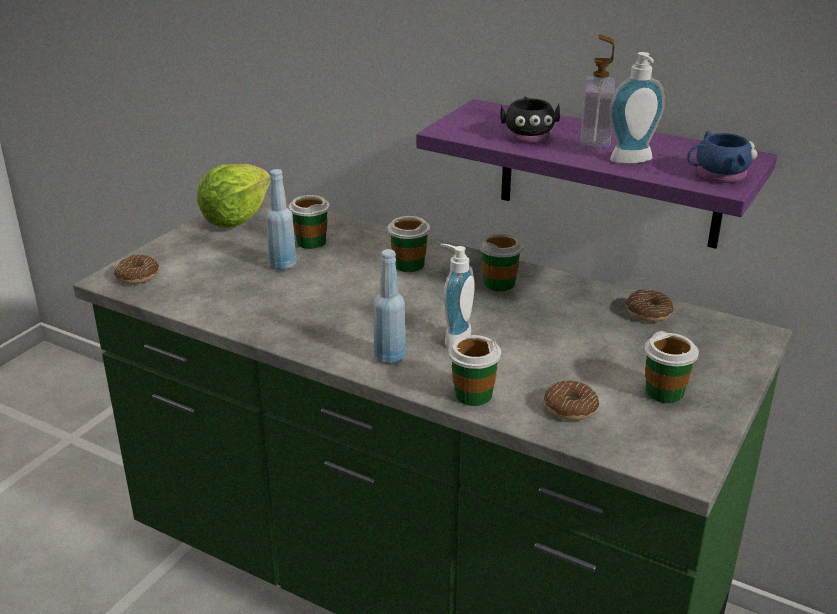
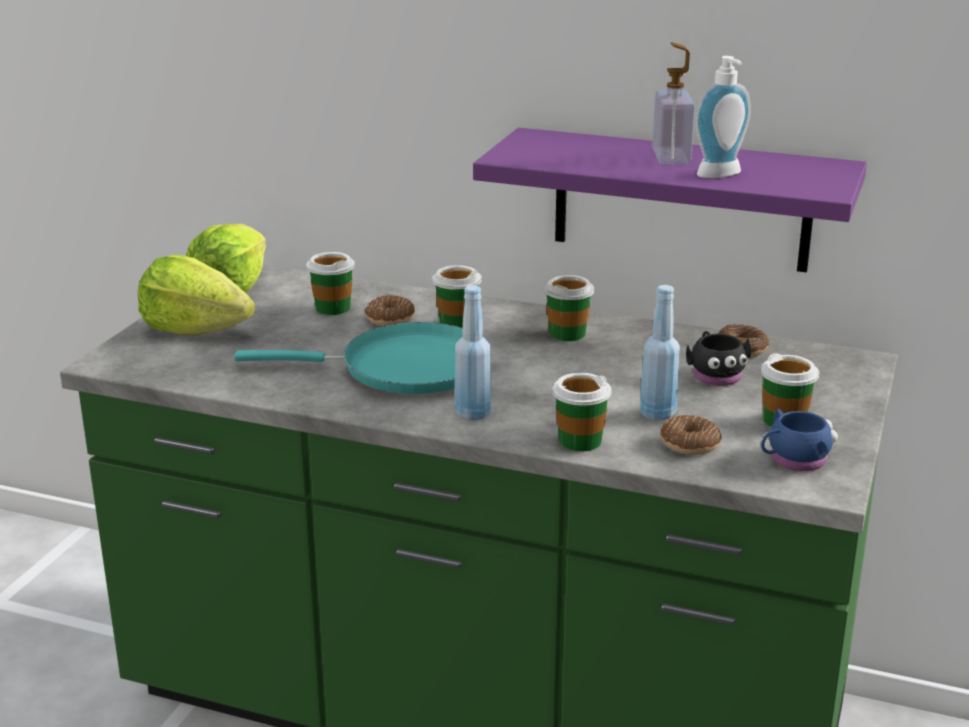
camera: 10 degrees left, 5 degrees down
donut [114,255,159,284] -> donut moved to [365,295,415,326]
blue bottle [266,169,296,270] -> blue bottle moved to [640,285,680,420]
soap dispenser [440,244,475,348] -> none
black mug [500,97,560,144] -> black mug moved to [686,331,751,386]
blue mug [687,131,757,183] -> blue mug moved to [761,409,838,471]
none -> lettuce [138,254,255,335]
none -> turquoise frying pan [234,322,463,394]

